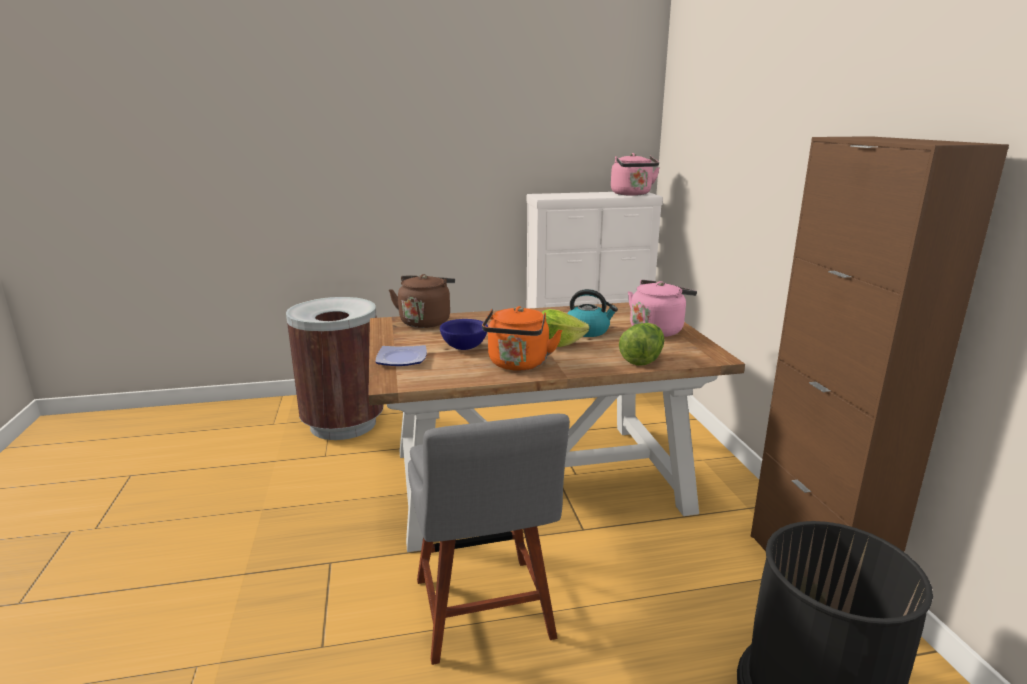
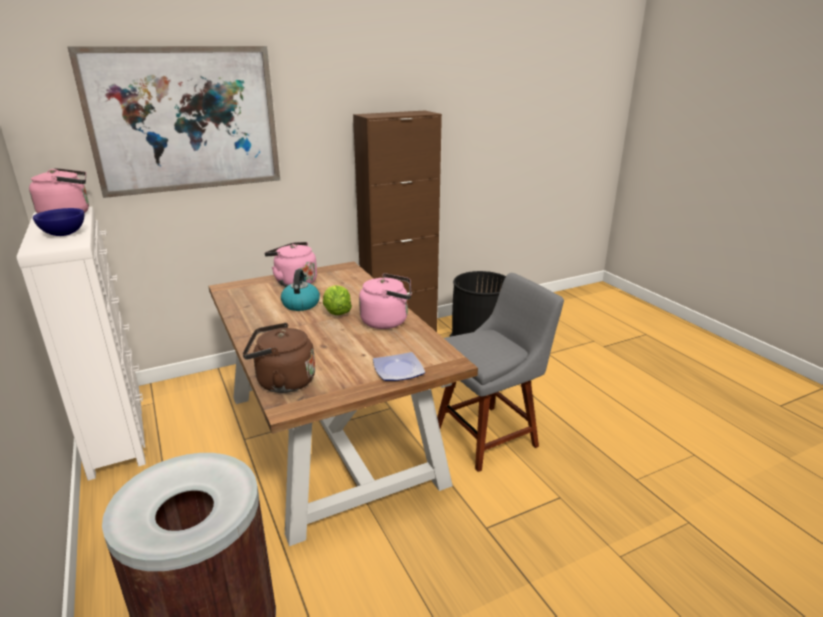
camera: 105 degrees left, 5 degrees up
blue bowl [440,319,488,350] -> blue bowl moved to [33,208,84,236]
orange kettle [482,306,562,371] -> pink kettle [359,273,411,329]
lettuce [619,323,665,366] -> none
none -> picture [67,46,280,198]

